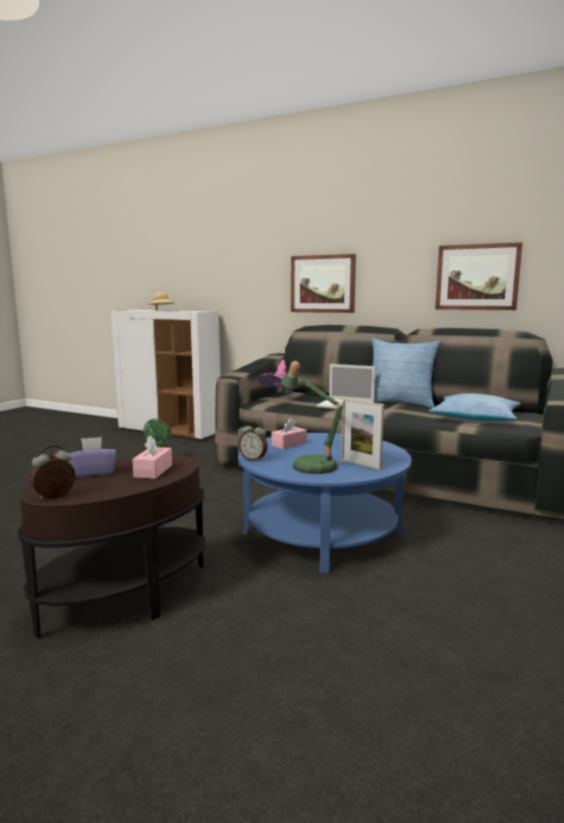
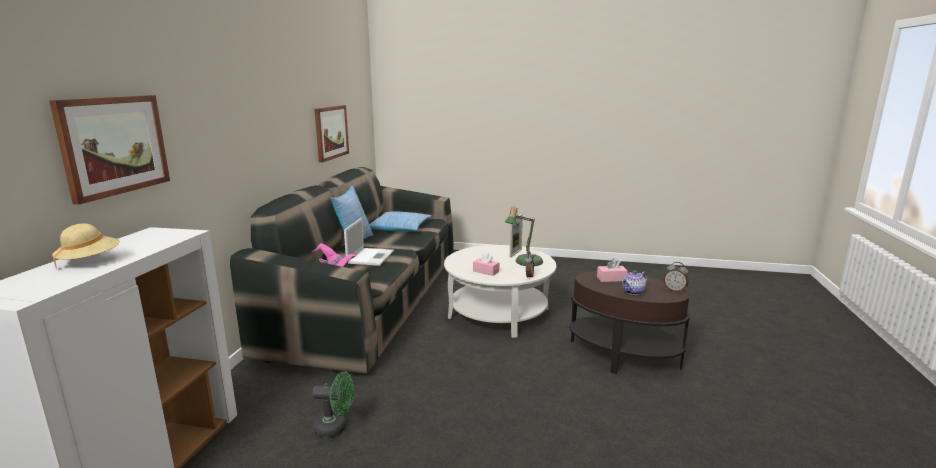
camera: 105 degrees left, 5 degrees up
purple tissue box [68,437,117,477] -> teapot [622,271,647,295]
blue coffee table [238,433,411,573] -> white coffee table [444,245,556,338]
picture [291,254,356,313] -> picture moved to [49,95,170,205]

